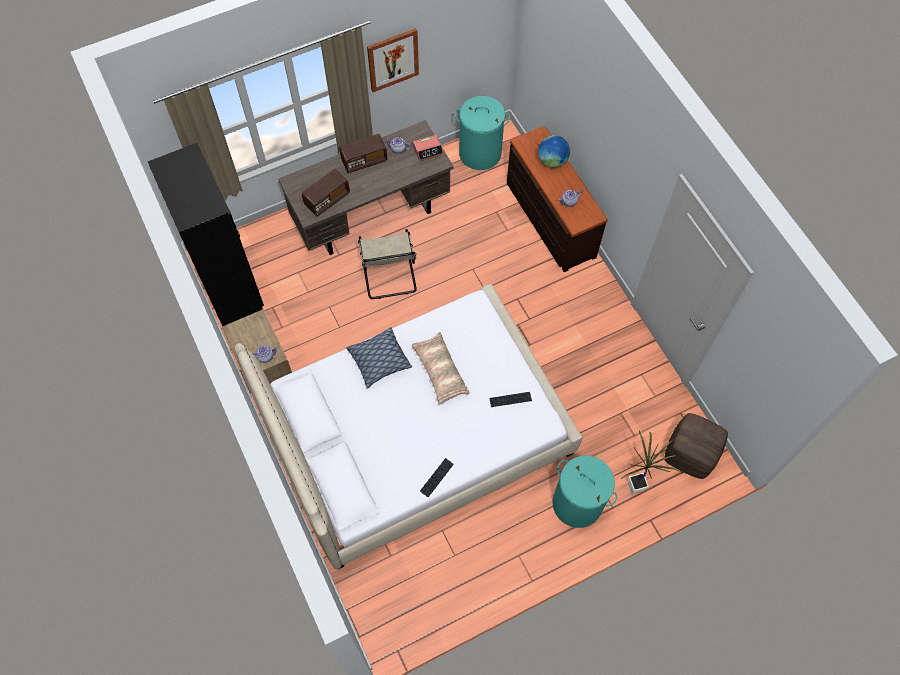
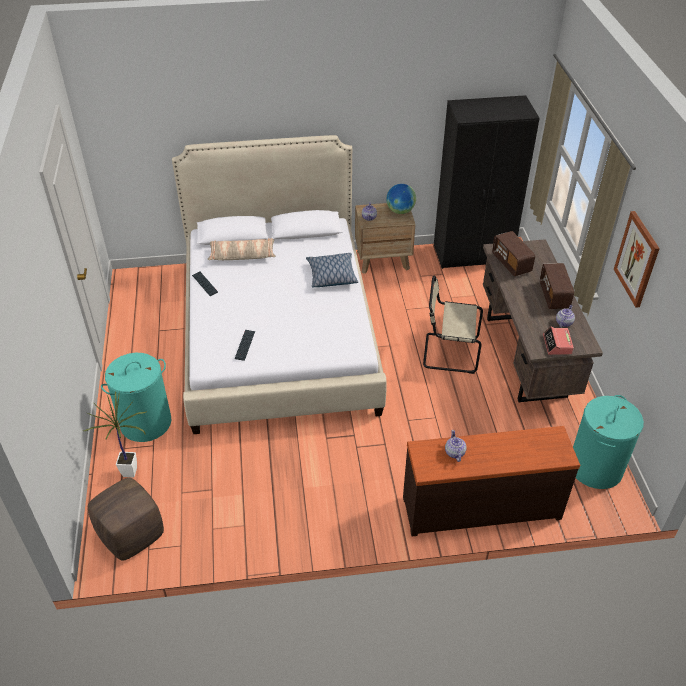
camera: 110 degrees right, 20 degrees down
pillow [412,332,470,405] -> pillow moved to [208,238,276,260]
globe [538,135,570,168] -> globe moved to [386,184,416,214]

